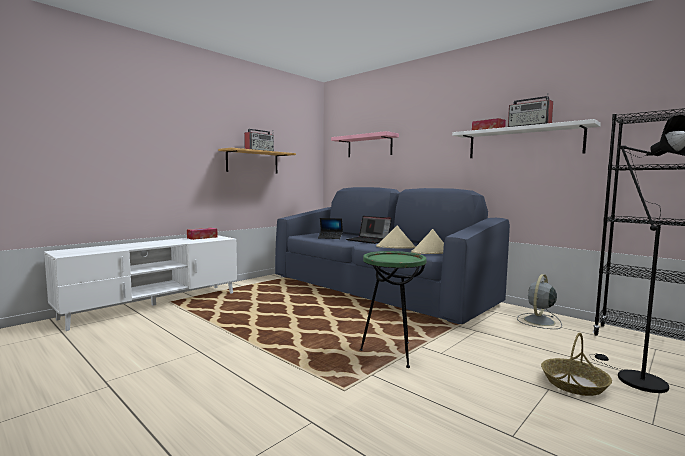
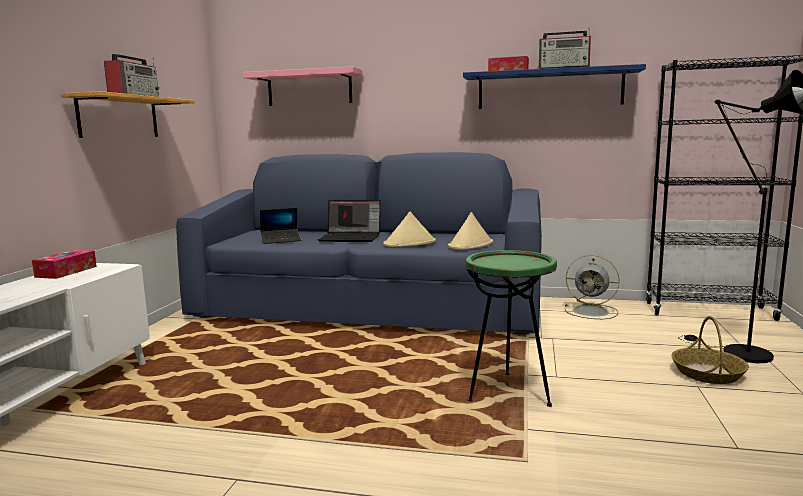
camera: 30 degrees left, 5 degrees up
white shelf [452,119,601,158] -> blue shelf [463,64,646,109]
grey fan [517,274,562,329] -> grey fan turned 75 degrees counterclockwise [565,255,619,319]

